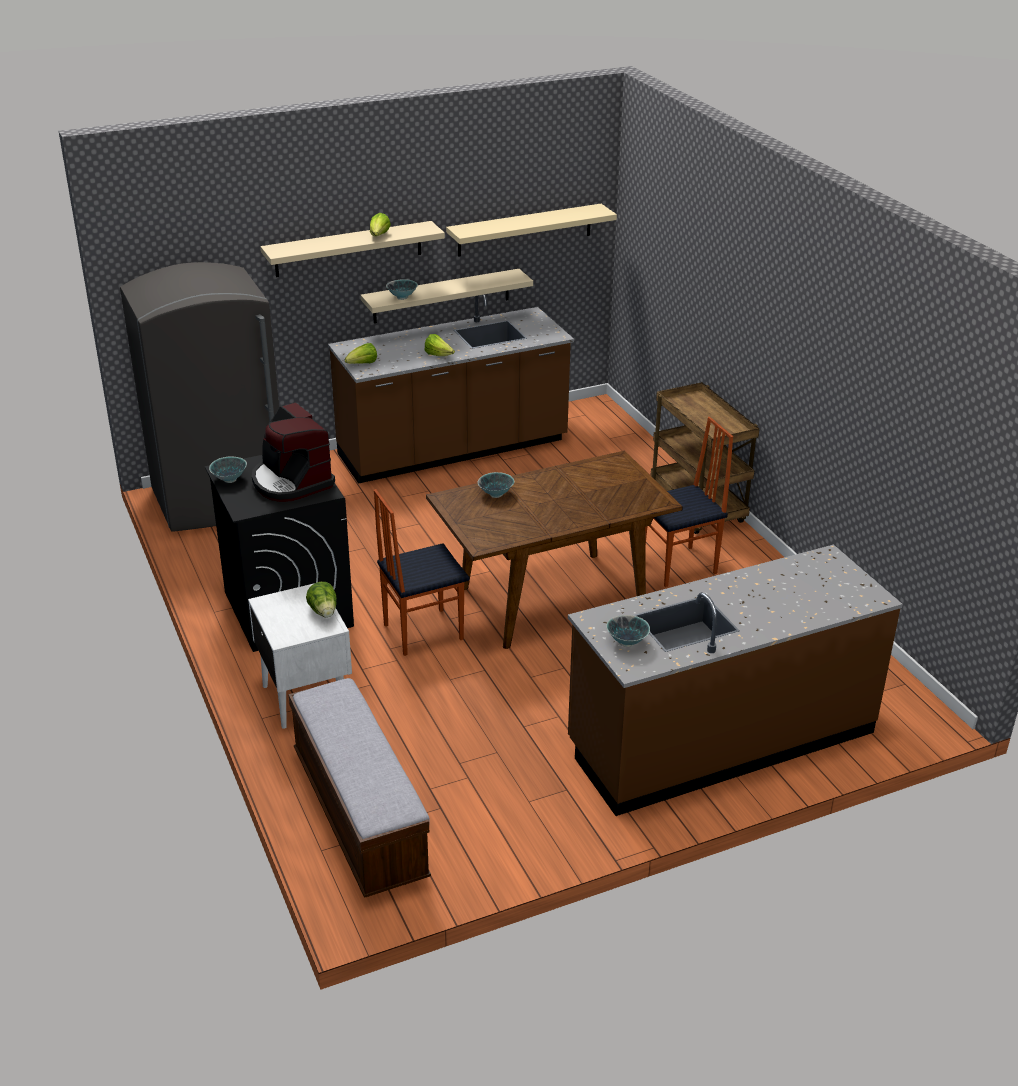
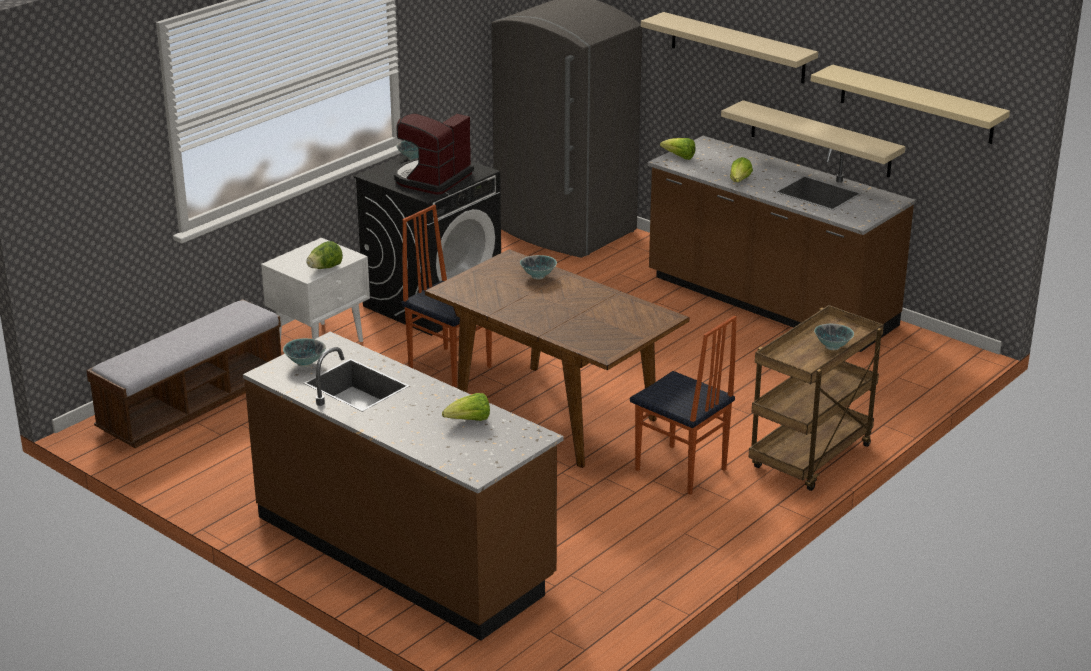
camera: 65 degrees right, 5 degrees down
lettuce [370,213,391,236] -> lettuce moved to [442,393,490,421]
bowl [386,279,418,300] -> bowl moved to [814,324,854,350]

